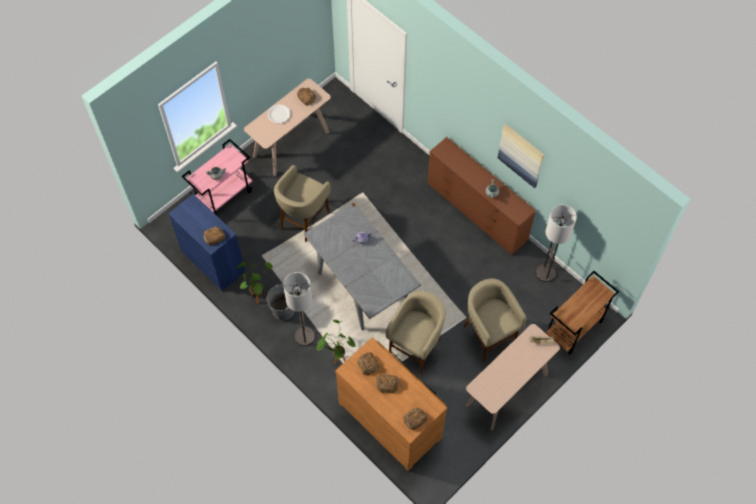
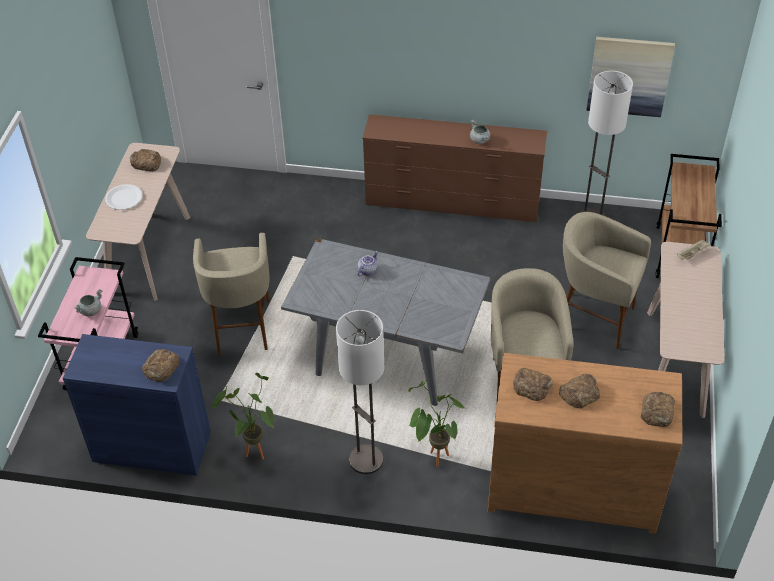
camera: 35 degrees left, 15 degrees down
grey bucket [266,284,297,320] -> none
picture [498,124,544,188] -> picture moved to [587,37,675,117]

